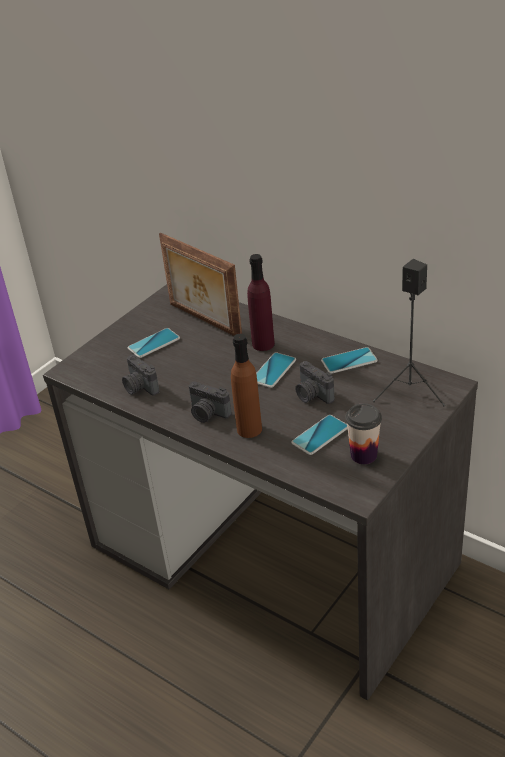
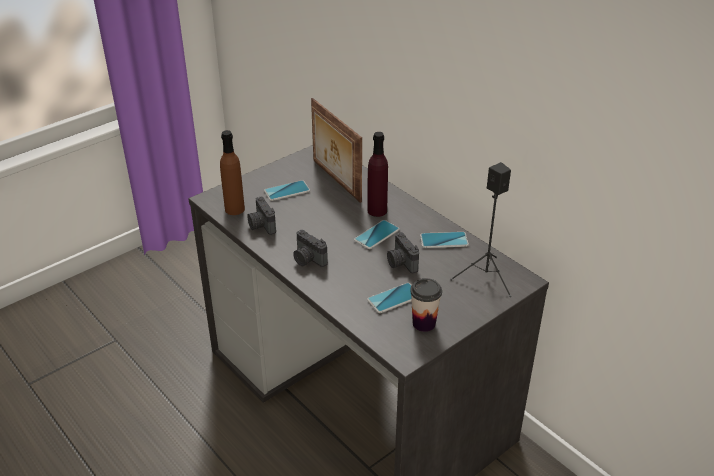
camera: 10 degrees right, 0 degrees up
brown bottle [231,334,262,438] -> brown bottle moved to [220,130,245,215]

